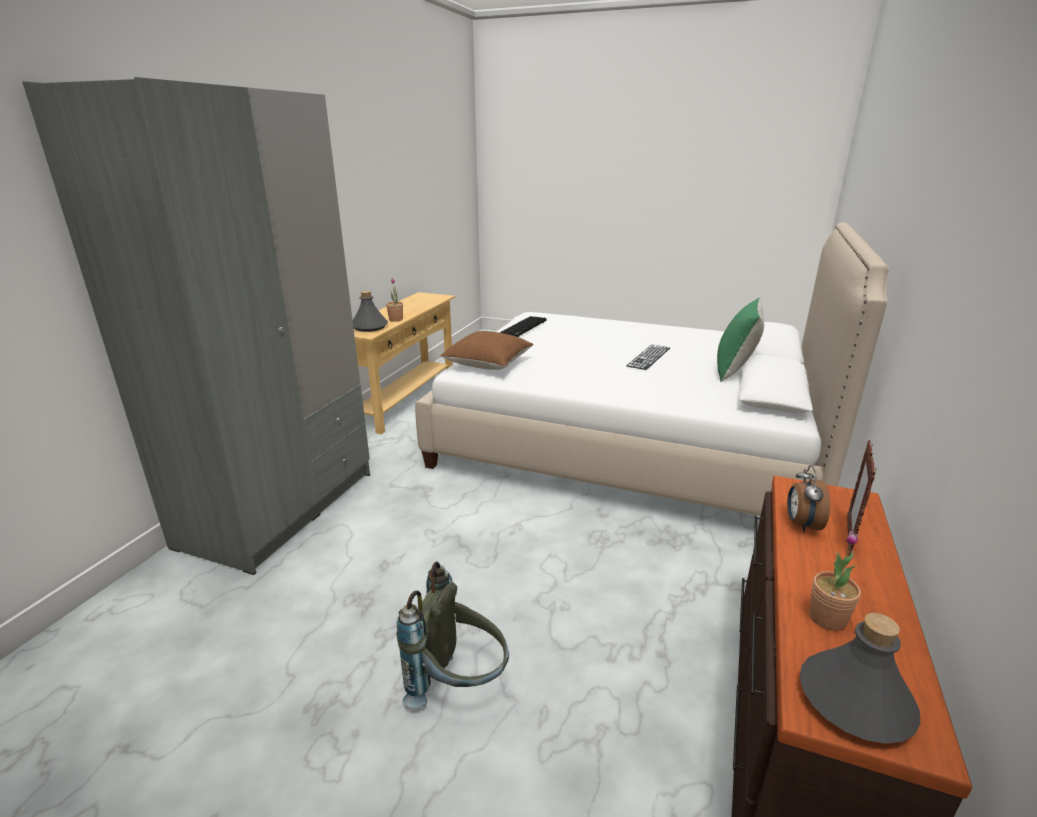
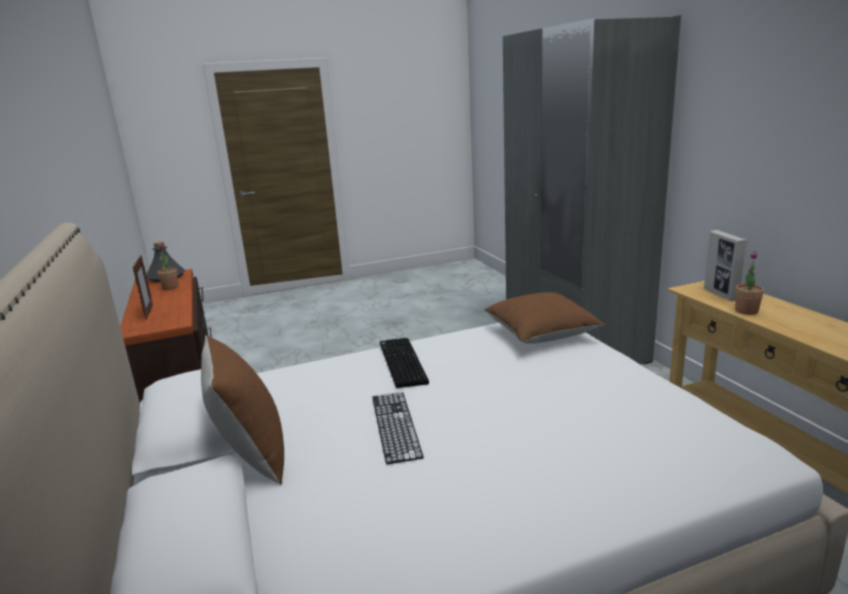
camera: 140 degrees right, 5 degrees down
grey bottle [353,291,388,332] -> picture frame [704,230,747,301]
grey backpack [397,561,509,708] -> none
keyboard [500,316,546,337] -> keyboard moved to [380,338,429,388]
green pillow [717,298,764,382] -> brown pillow [201,335,284,485]
alarm clock [787,465,830,532] -> none

